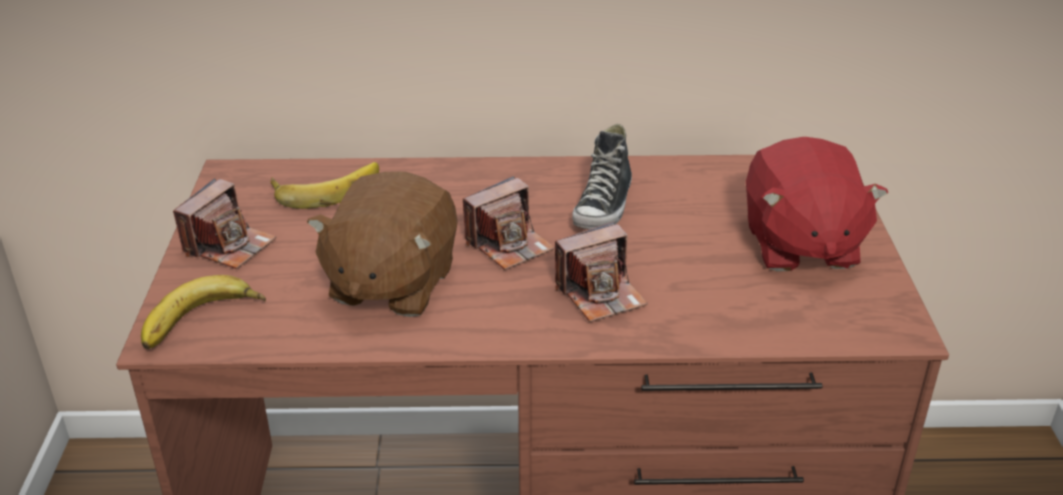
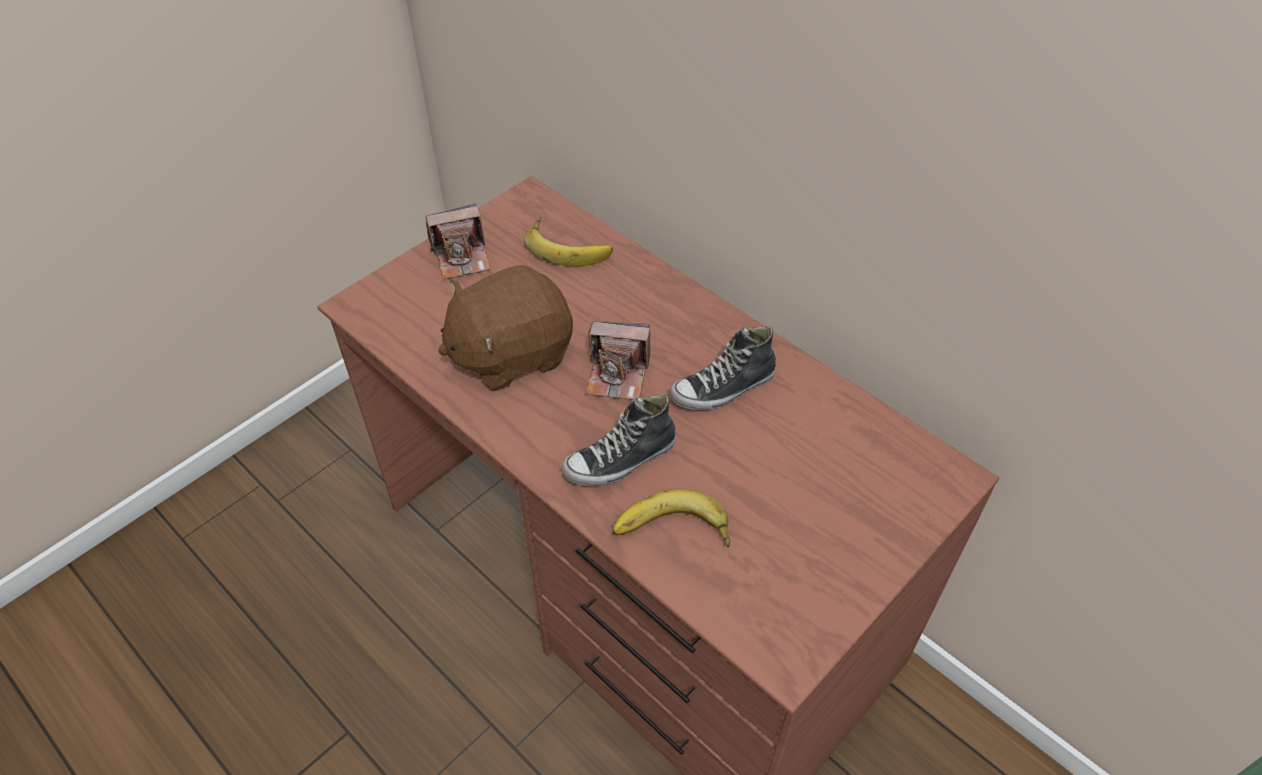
camera: 45 degrees right, 15 degrees up
banana [141,275,266,349] -> banana moved to [612,488,730,548]
camera [555,222,648,322] -> shoe [562,395,676,486]
red plush toy [746,137,888,272] -> none

